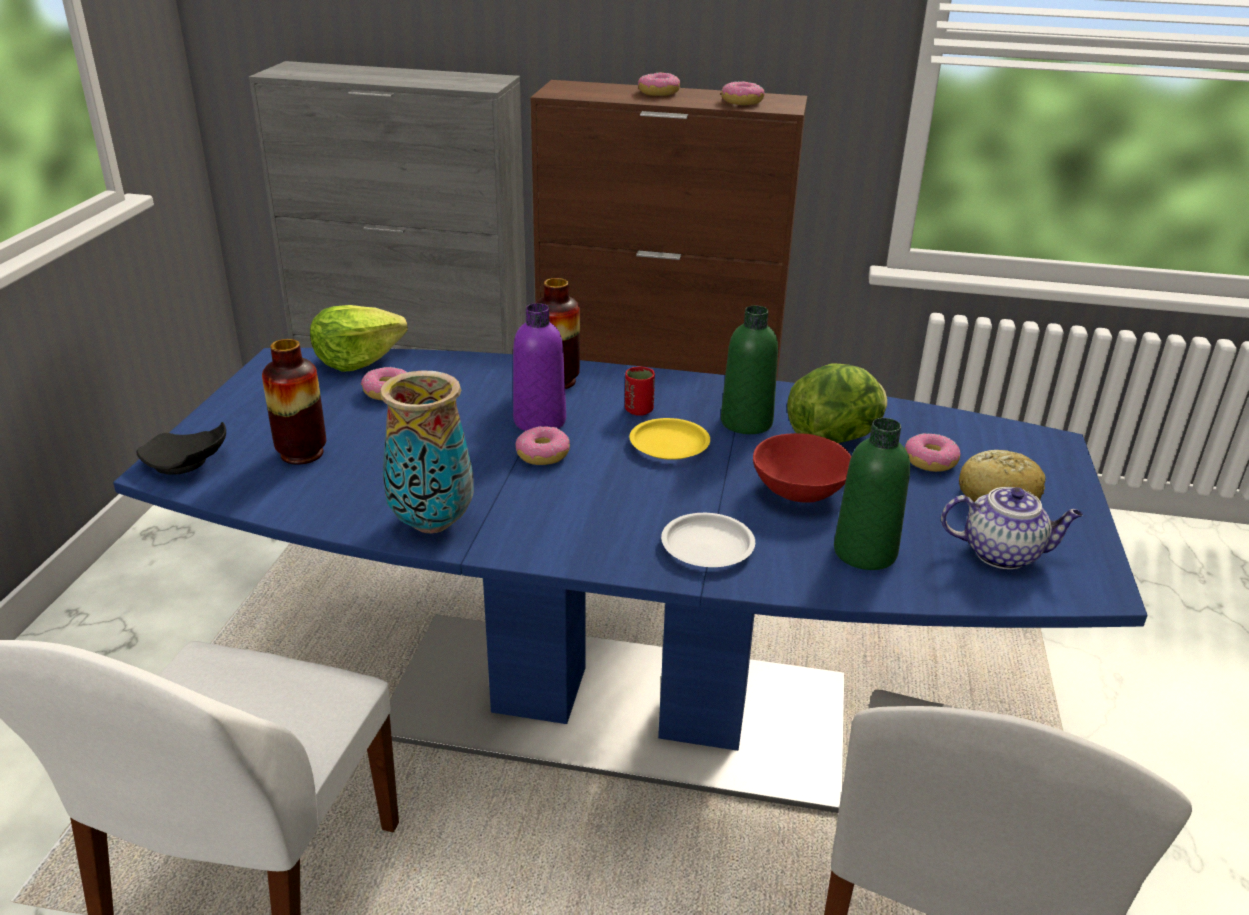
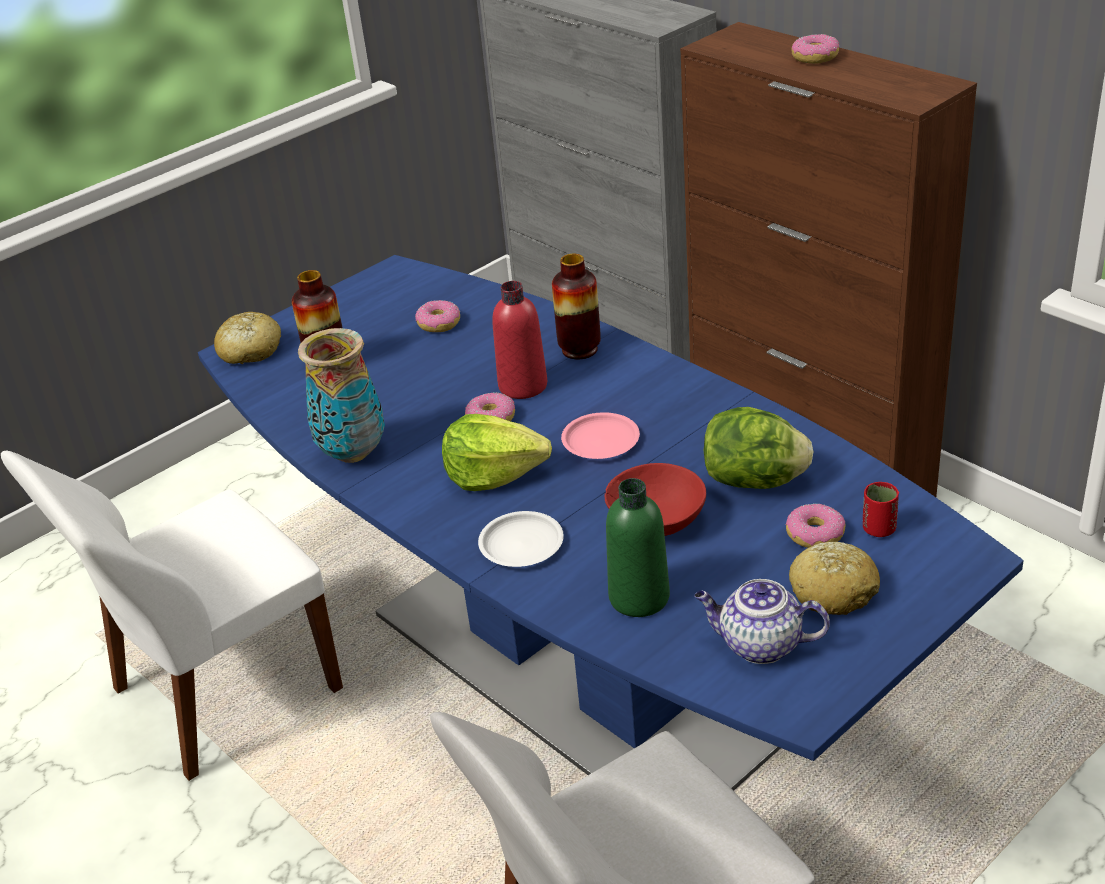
camera: 40 degrees right, 5 degrees up
black plate [137,422,226,474] -> bread [214,312,281,364]
lettuce [310,305,408,372] -> lettuce moved to [442,414,552,491]
purple bottle [513,303,566,431] -> red bottle [492,281,547,399]
red cup [625,366,655,416] -> red cup moved to [863,482,899,537]
yellow plate [629,418,710,460] -> pink plate [561,412,640,459]
donut [721,81,765,105] -> none
green bottle [721,306,778,434] -> none
teapot [941,487,1083,569] -> teapot turned 150 degrees clockwise [694,579,830,664]

